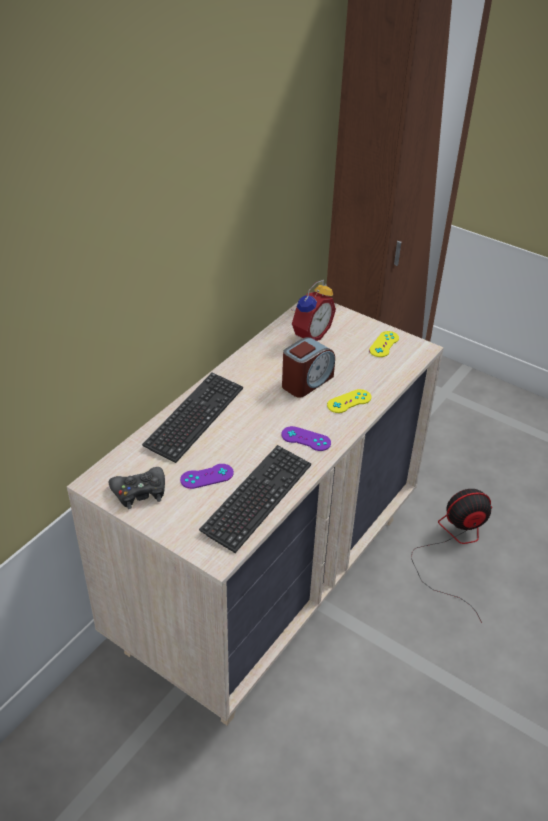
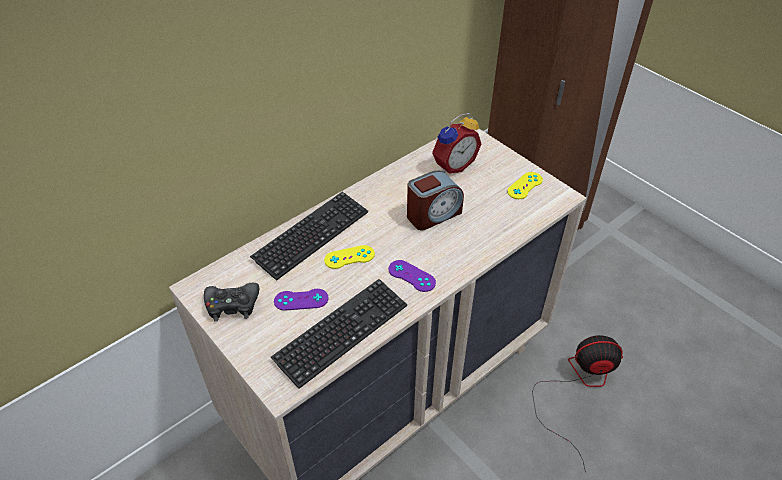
camera: 15 degrees right, 5 degrees up
yellow game controller [327,389,371,413] -> yellow game controller moved to [324,245,375,269]

